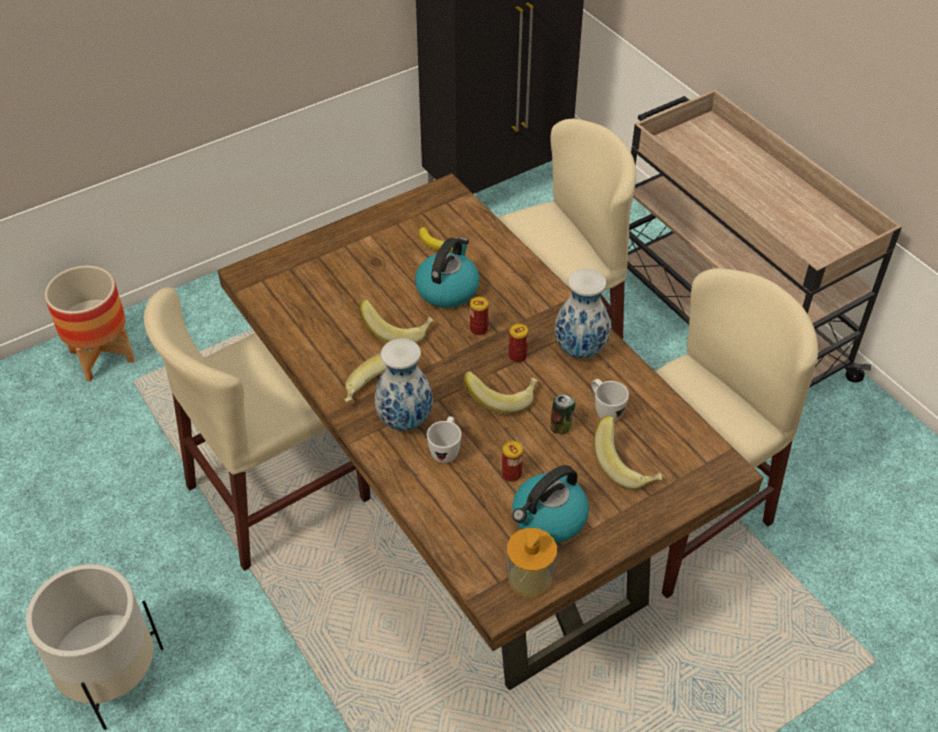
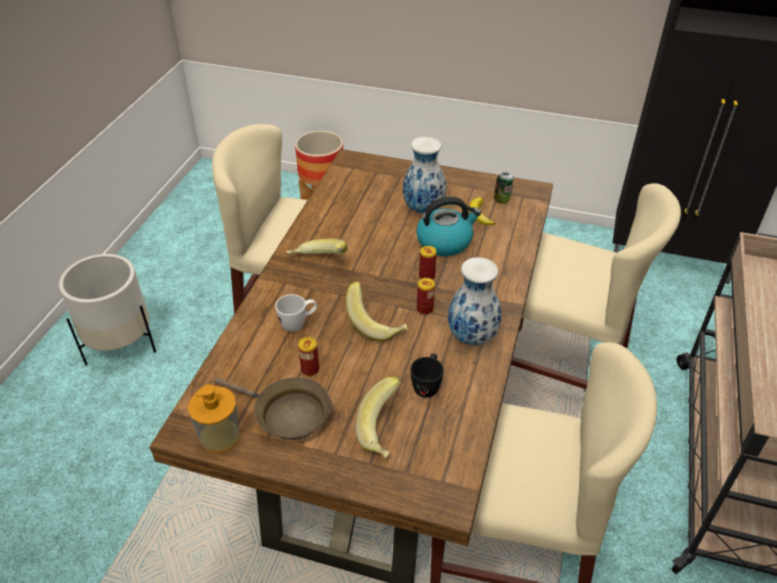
camera: 50 degrees right, 5 degrees down
banana [359,300,434,344] -> none
vase [375,339,433,430] -> vase moved to [403,137,446,214]
kettle [512,465,589,543] -> brown frying pan [214,377,331,440]
can [550,394,575,434] -> can moved to [494,172,514,204]
white mug [592,379,629,421] -> black mug [410,353,444,398]

